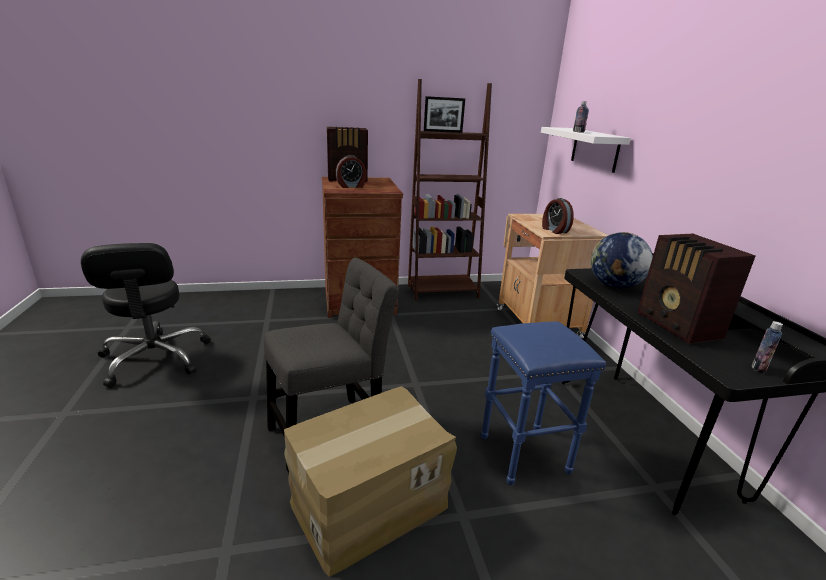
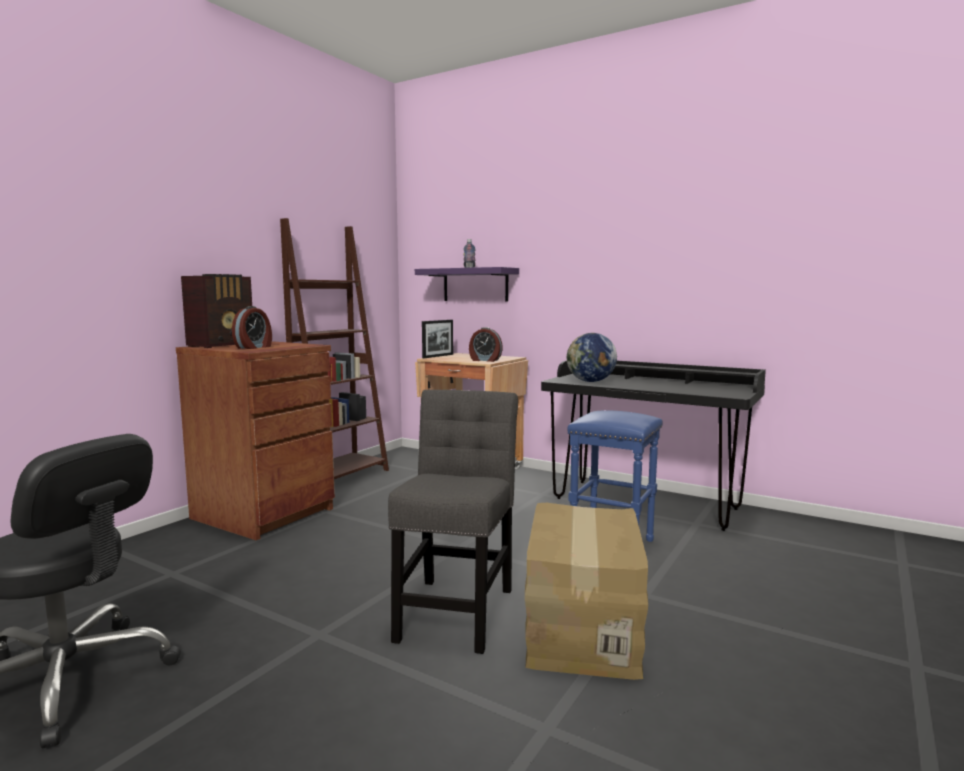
camera: 45 degrees left, 15 degrees down
picture frame [424,96,465,133] -> picture frame moved to [422,320,453,358]
white shelf [541,127,631,173] -> purple shelf [415,267,519,302]
radio [638,234,755,344] -> none
bottle [752,321,783,373] -> none

